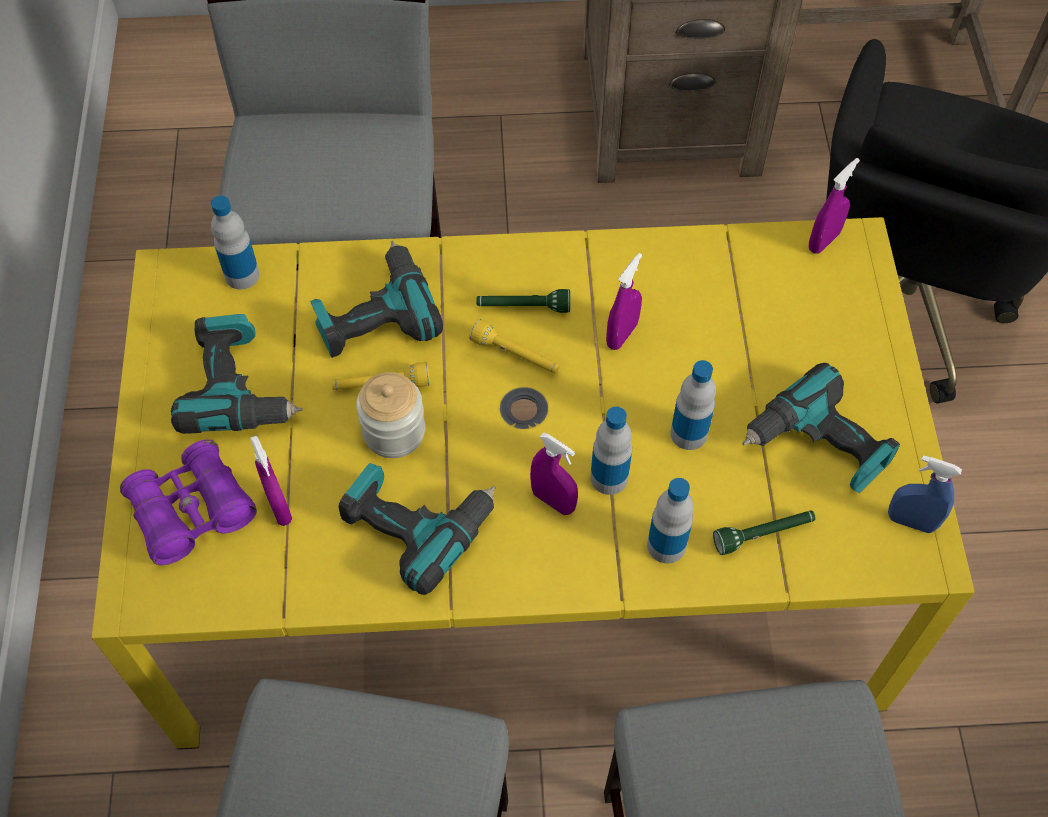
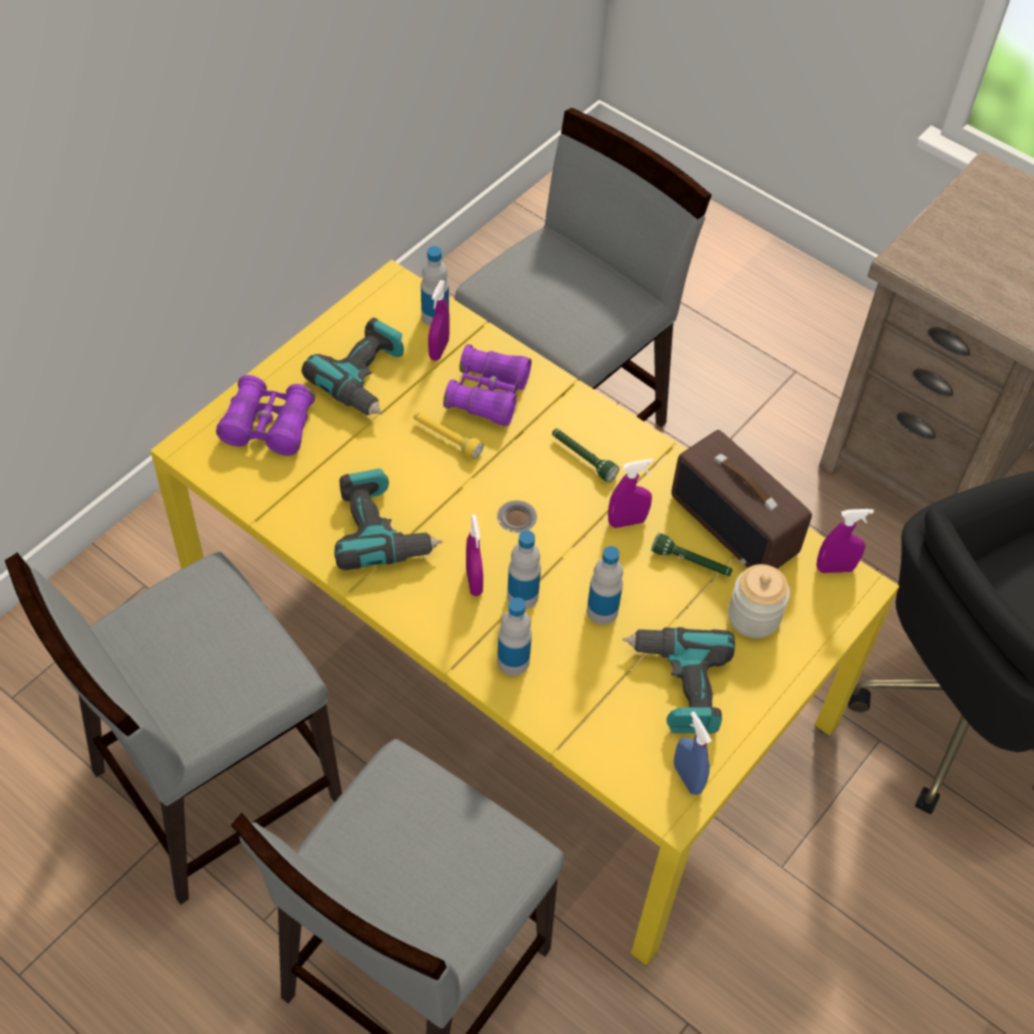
camera: 40 degrees right, 5 degrees down
purple spray bottle [250,435,292,526] -> purple spray bottle moved to [428,280,450,361]
power drill [310,241,443,358] -> purple binoculars [443,344,532,426]
jar [356,372,425,458] -> jar moved to [728,564,790,638]
yellow flashlight [469,319,560,373] -> none
green flashlight [713,511,815,555] -> green flashlight moved to [651,533,733,576]
none -> radio [671,430,812,569]

